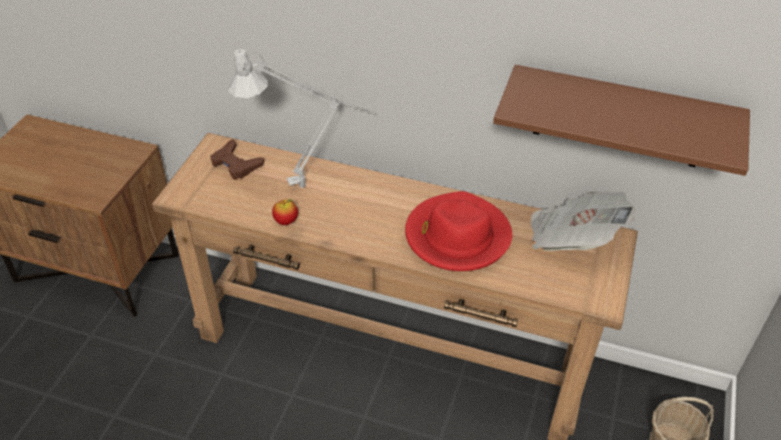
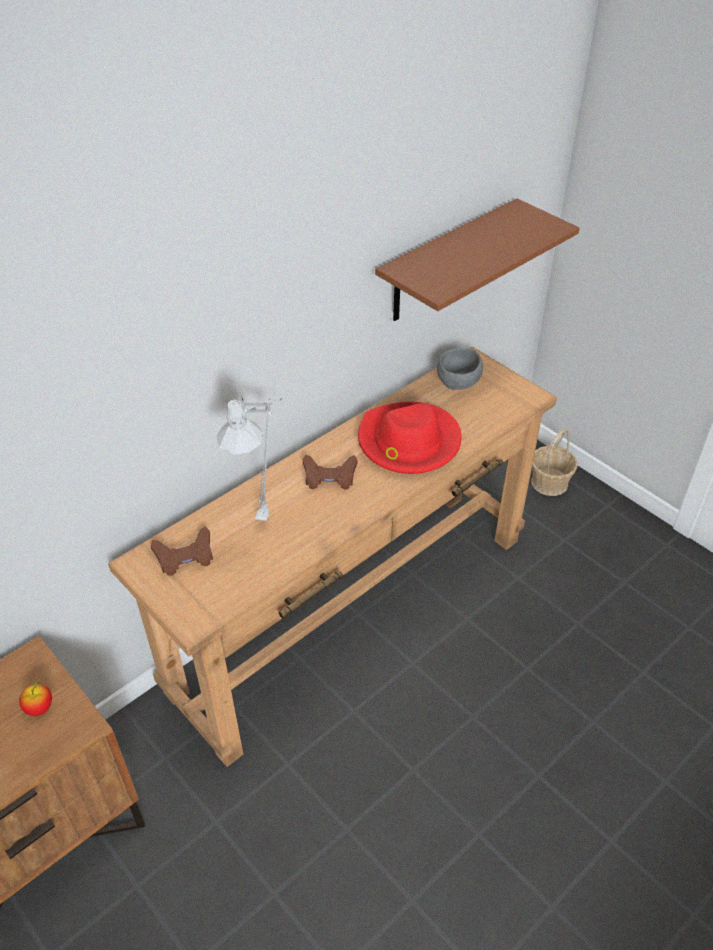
camera: 60 degrees left, 0 degrees up
apple [272,199,298,225] -> apple moved to [19,682,52,716]
newspaper [531,191,635,251] -> grey bowl [437,348,483,390]
none -> brown game controller [303,455,358,490]

